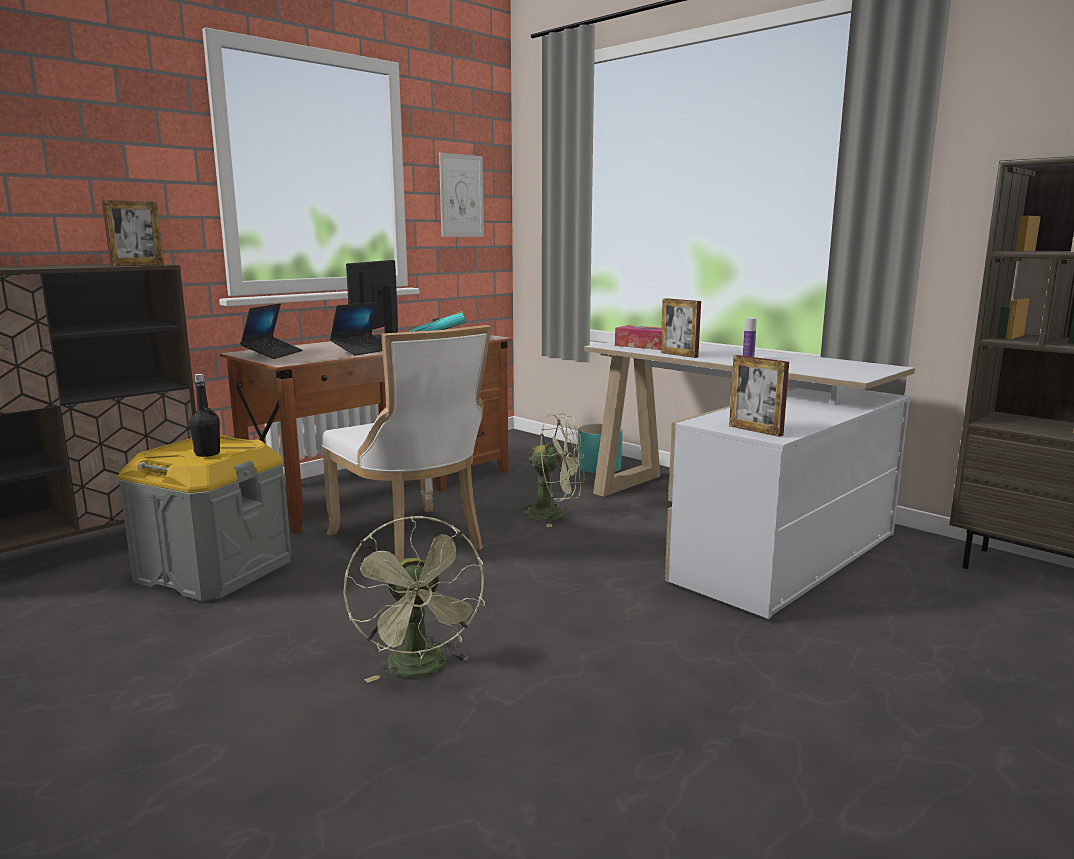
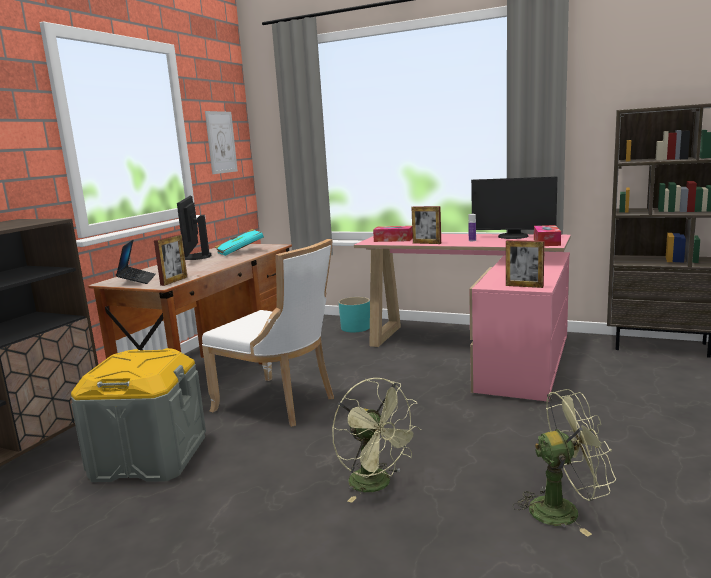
camera: 20 degrees left, 0 degrees up
picture frame [102,200,164,266] -> picture frame moved to [154,235,187,286]
black bottle [189,374,220,457] -> none
laptop [330,302,382,356] -> none
green fan [518,413,584,527] -> green fan moved to [512,389,616,537]
white desk [584,342,915,619] -> pink desk [354,234,571,402]
none -> monitor [471,177,557,239]
none -> tissue box [534,225,561,246]

